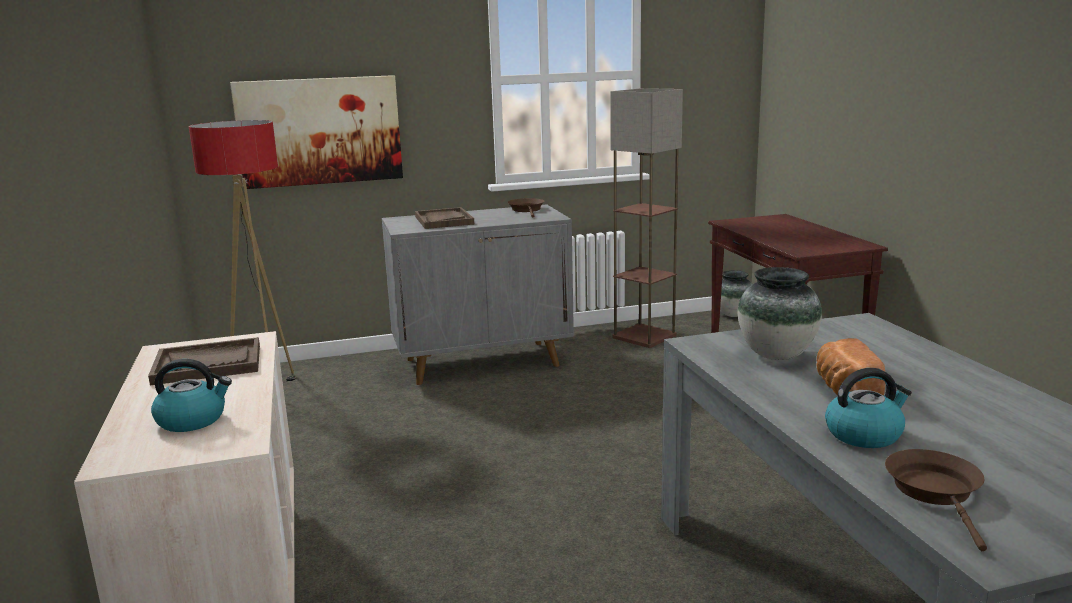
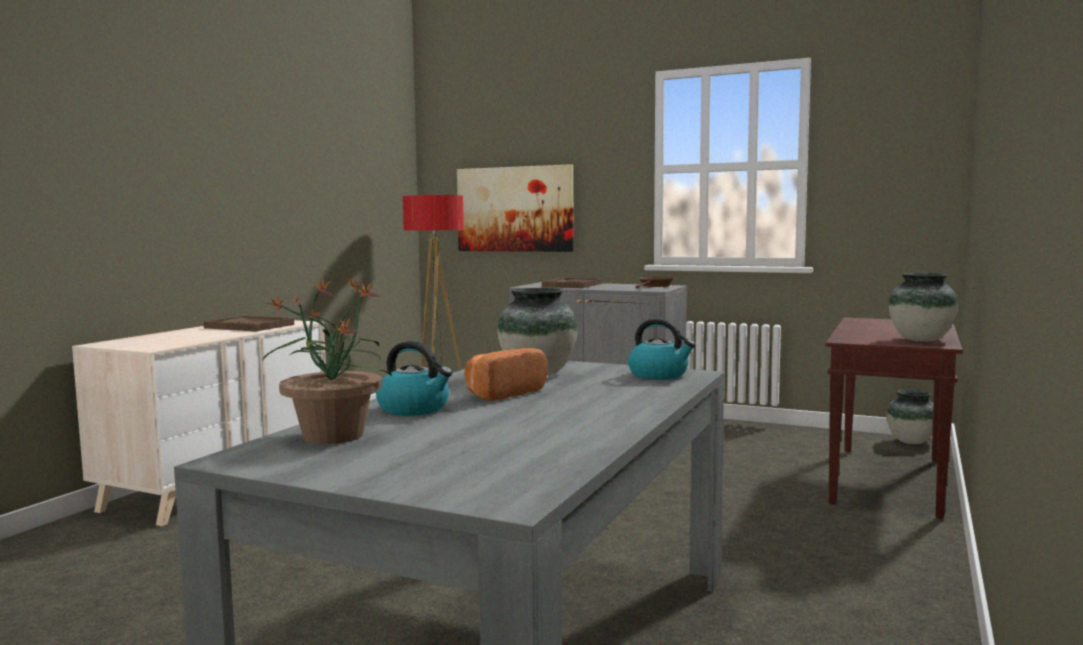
camera: 40 degrees right, 10 degrees down
kettle [151,359,232,432] -> kettle moved to [628,318,696,380]
floor lamp [610,88,683,348] -> none
brown frying pan [885,449,987,551] -> potted plant [262,277,392,444]
none -> vase [888,273,958,342]

